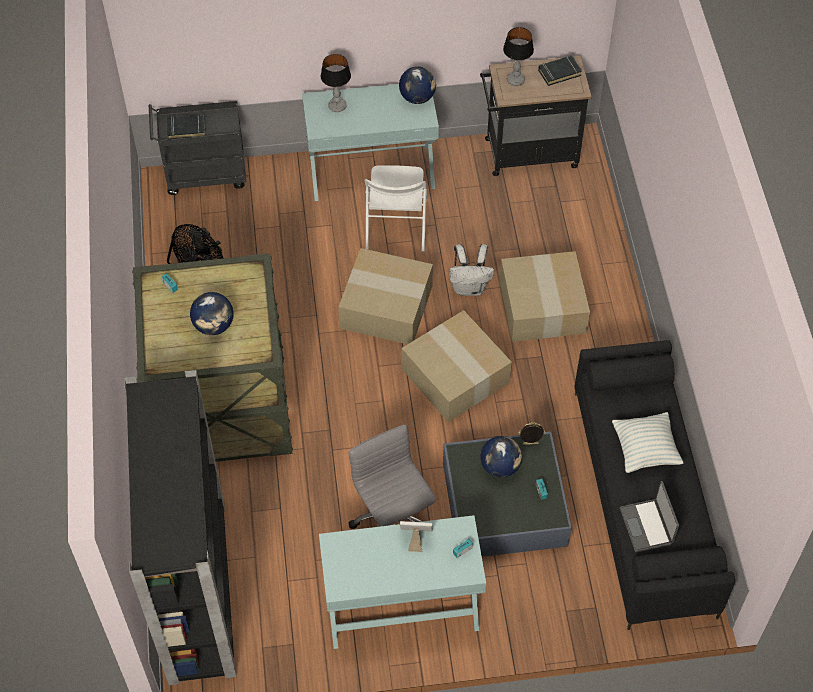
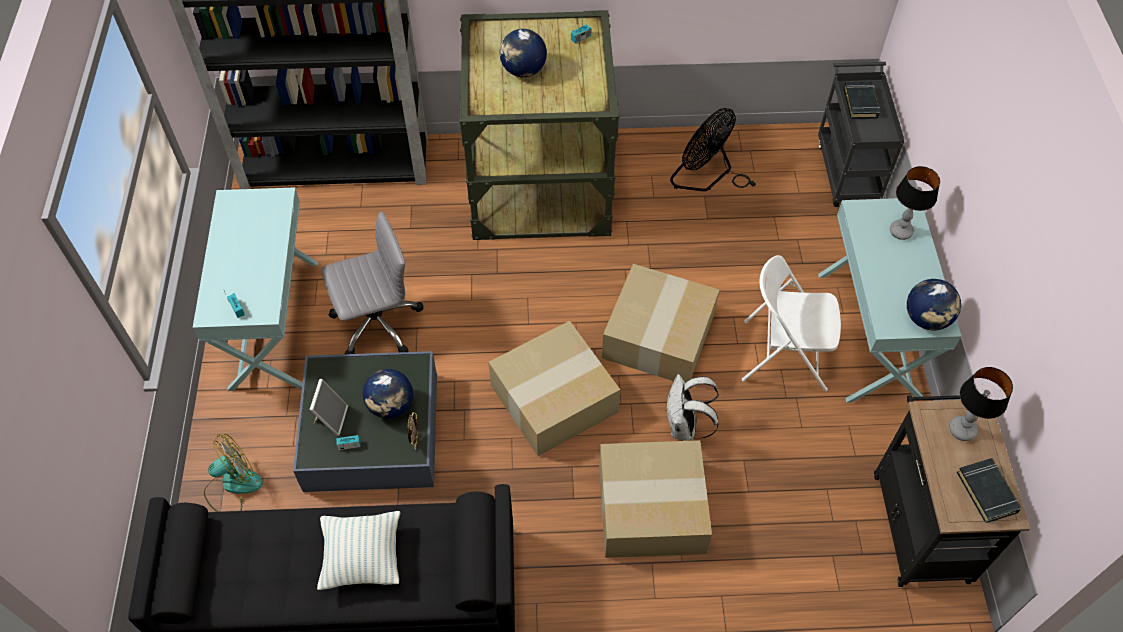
camera: 95 degrees right, 0 degrees up
picture frame [400,521,433,552] -> picture frame moved to [309,379,348,436]
laptop [620,481,679,552] -> none
none -> fan [204,434,263,512]

